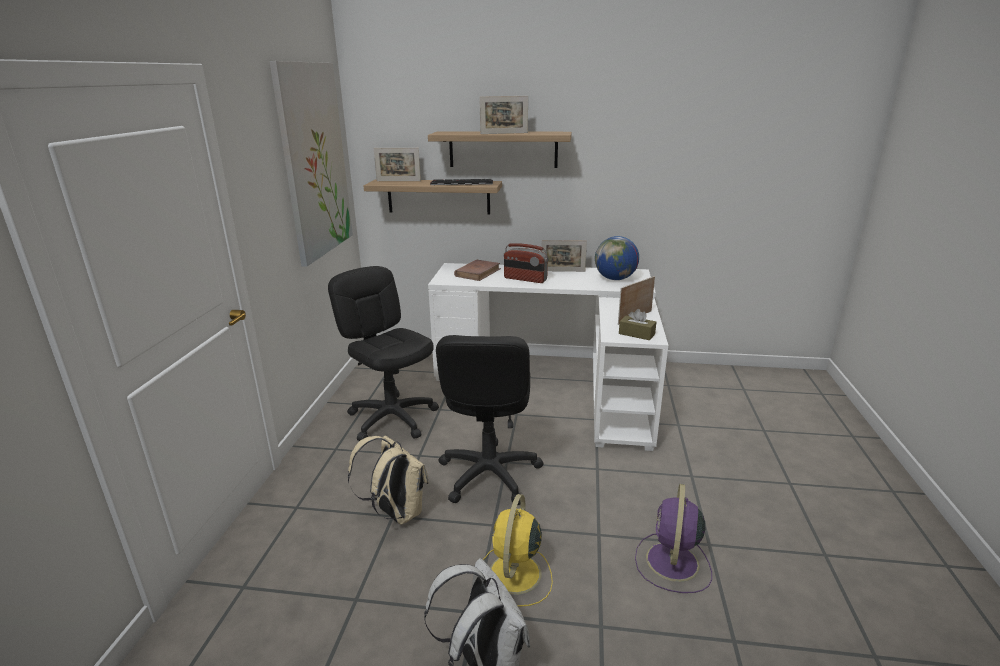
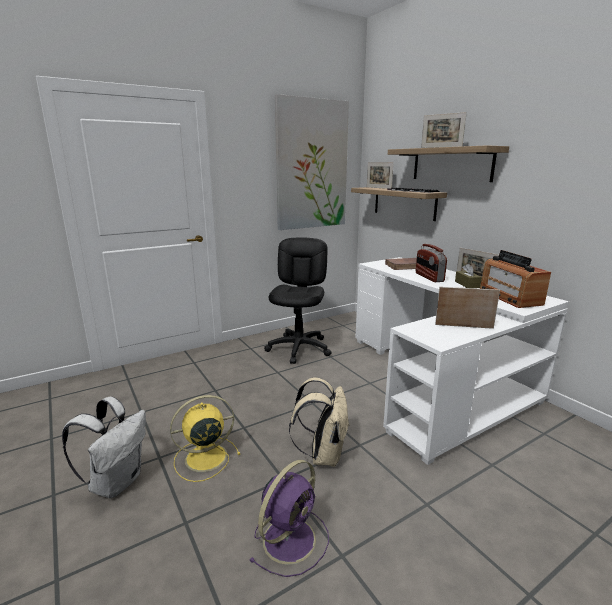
camera: 50 degrees right, 5 degrees down
beige backpack [348,436,428,525] -> beige backpack moved to [289,377,349,467]
black office chair [436,335,543,505] -> none
globe [595,236,639,280] -> radio [480,250,551,308]
brown tissue box [619,309,656,340] -> brown tissue box moved to [455,264,482,288]
purple fan [635,484,712,593] -> purple fan turned 150 degrees clockwise [249,460,329,577]

